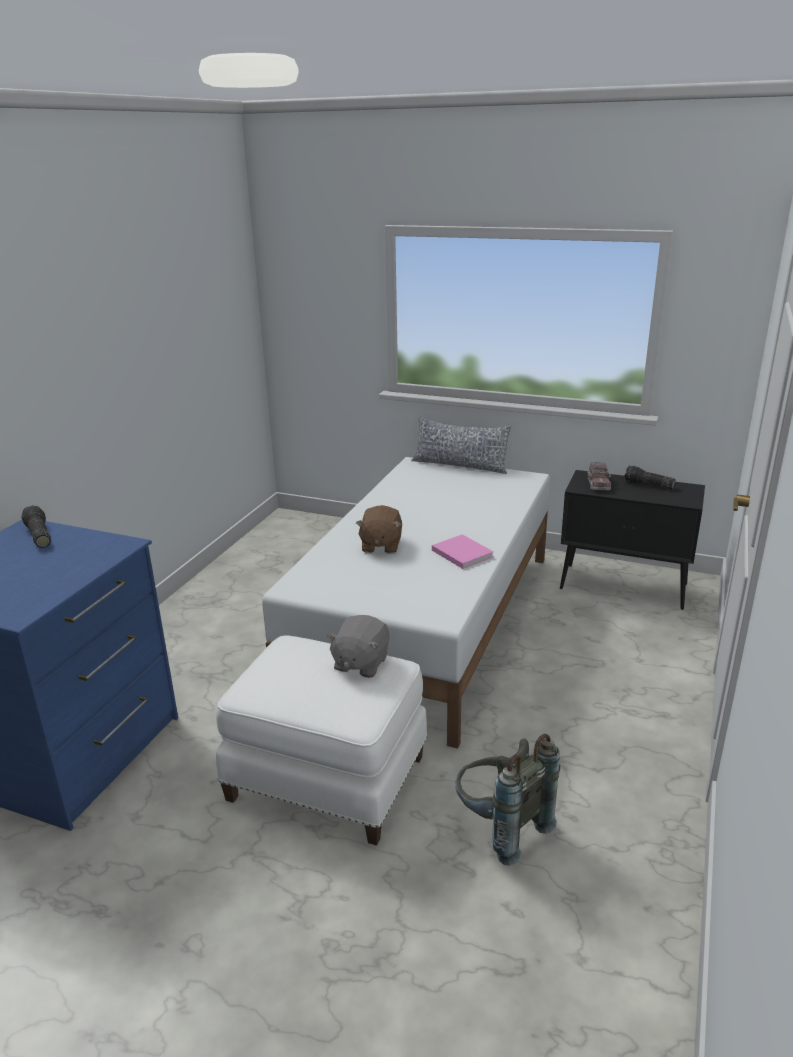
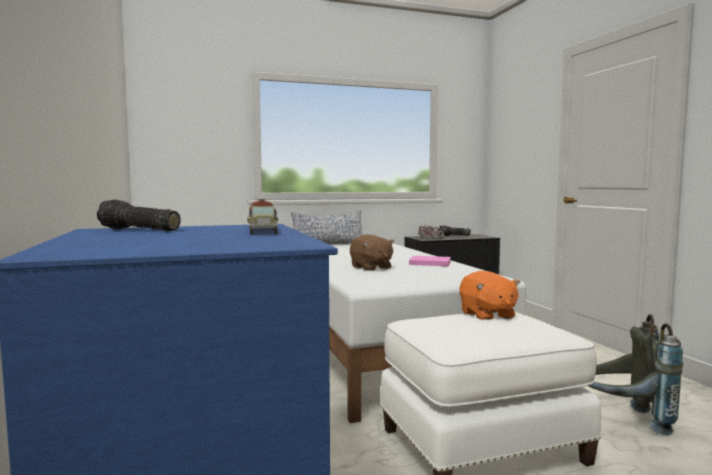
camera: 40 degrees left, 20 degrees down
grey plush toy [327,615,390,678] -> orange plush toy [459,271,520,320]
none -> toy truck [247,199,278,235]

